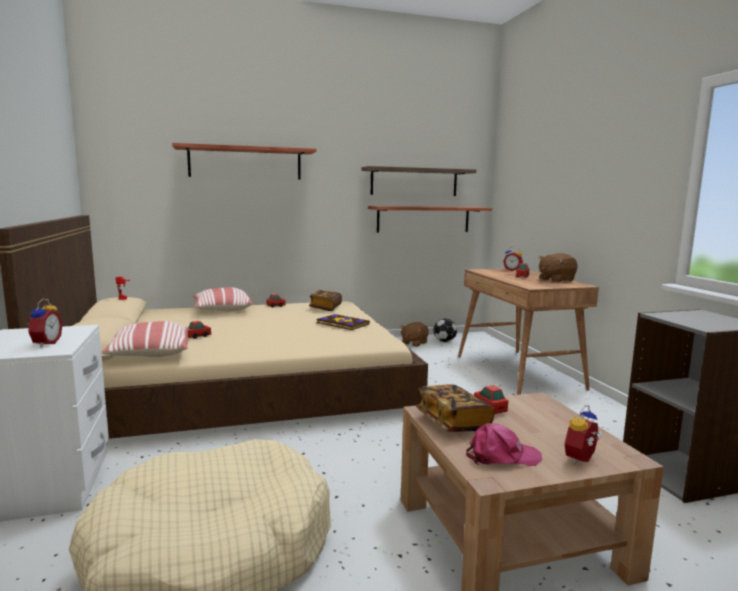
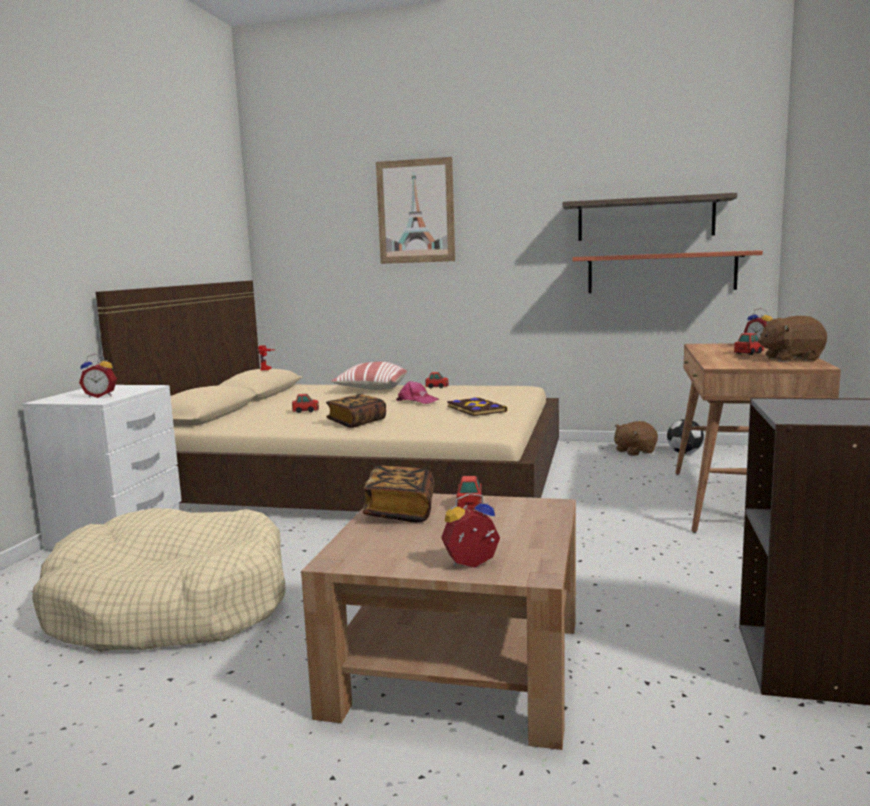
camera: 30 degrees right, 0 degrees up
alarm clock [26,299,63,347] -> alarm clock turned 60 degrees clockwise [79,354,117,398]
pillow [101,321,188,357] -> none
shelf [172,143,317,179] -> picture [376,157,455,264]
book [309,290,342,311] -> book moved to [326,394,386,428]
pink cap [466,423,542,466] -> pink cap moved to [396,381,439,404]

